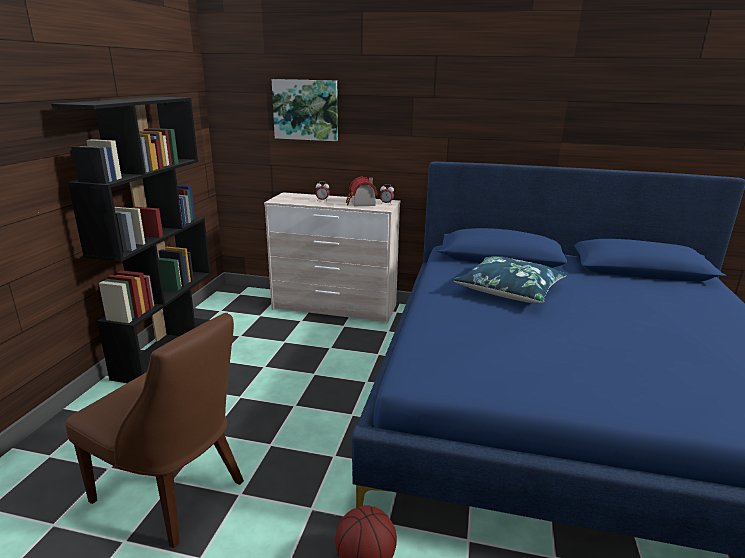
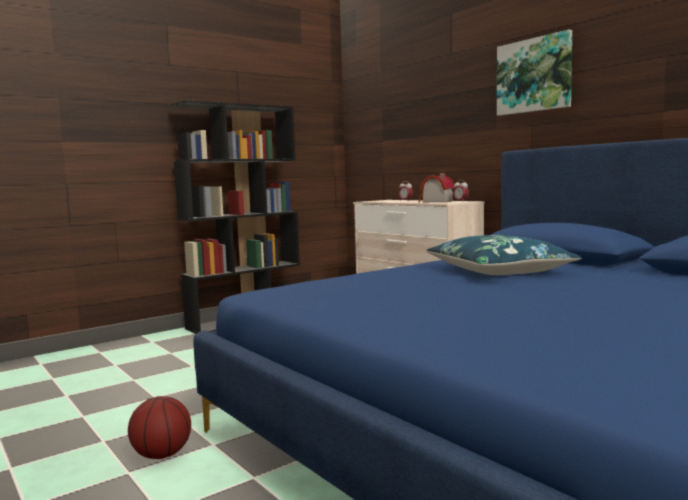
camera: 40 degrees right, 15 degrees down
brown chair [65,313,244,548] -> none
picture [271,79,338,141] -> picture moved to [497,29,572,116]

